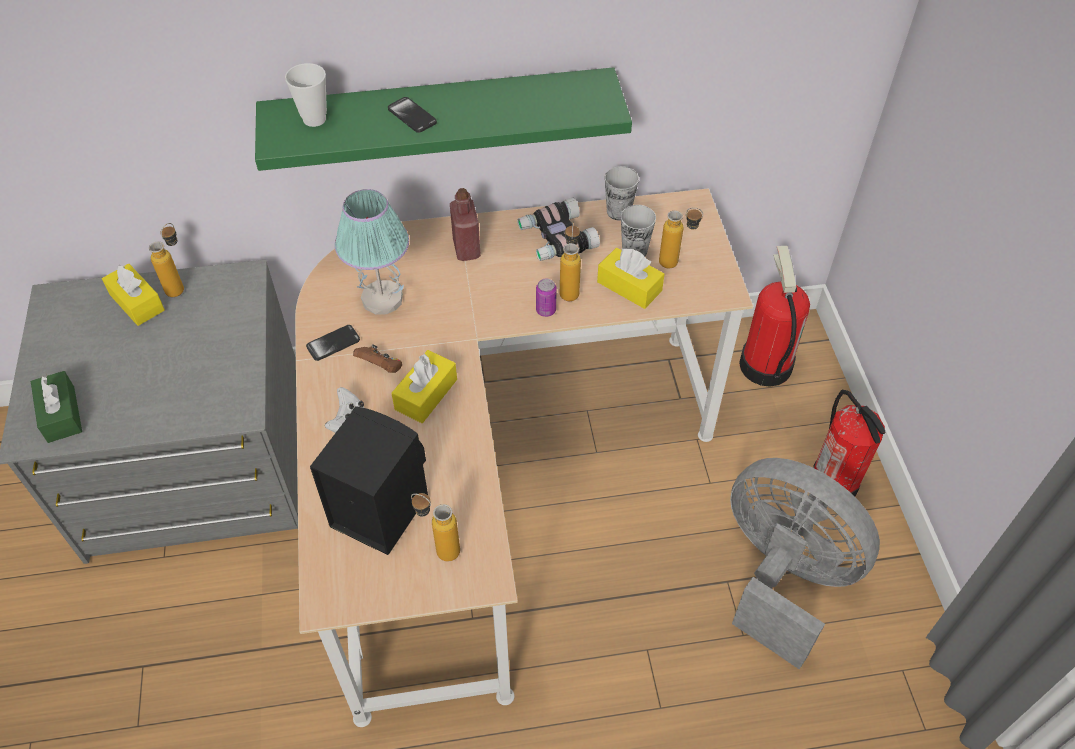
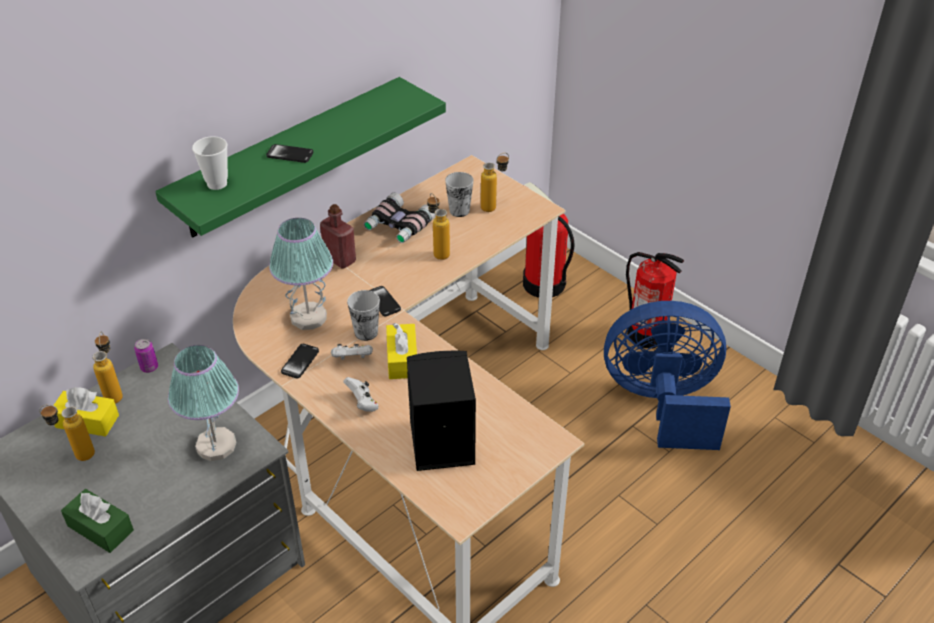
camera: 35 degrees left, 10 degrees down
brown game controller [353,345,402,373] -> white game controller [331,344,373,360]
bottle [411,493,460,561] -> bottle moved to [39,405,95,461]
can [536,279,557,317] -> can moved to [134,339,158,373]
yellow tissue box [597,248,665,309] -> none
cup [605,166,639,220] -> cup moved to [347,290,380,341]
grey fan [730,458,880,669] -> blue fan [604,301,731,450]
none -> table lamp [168,345,239,461]
none -> phone [369,286,401,316]

